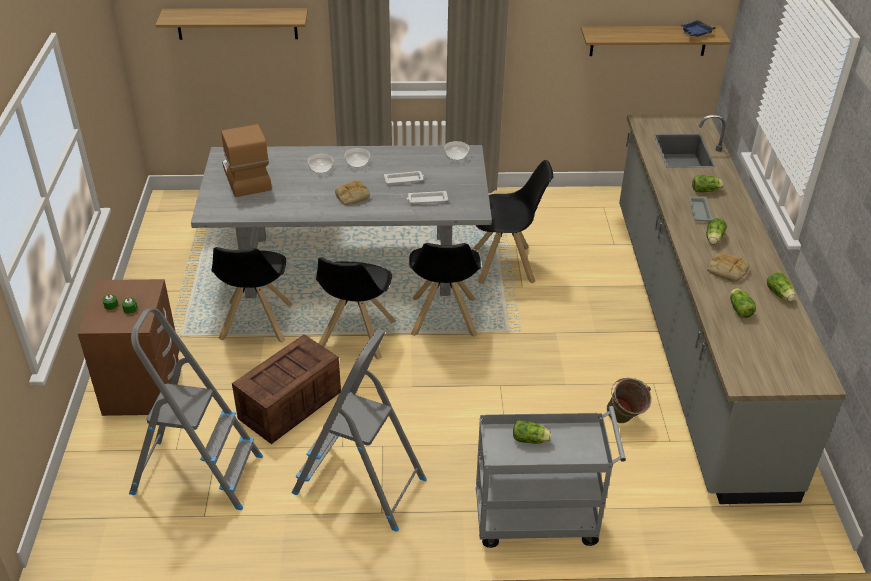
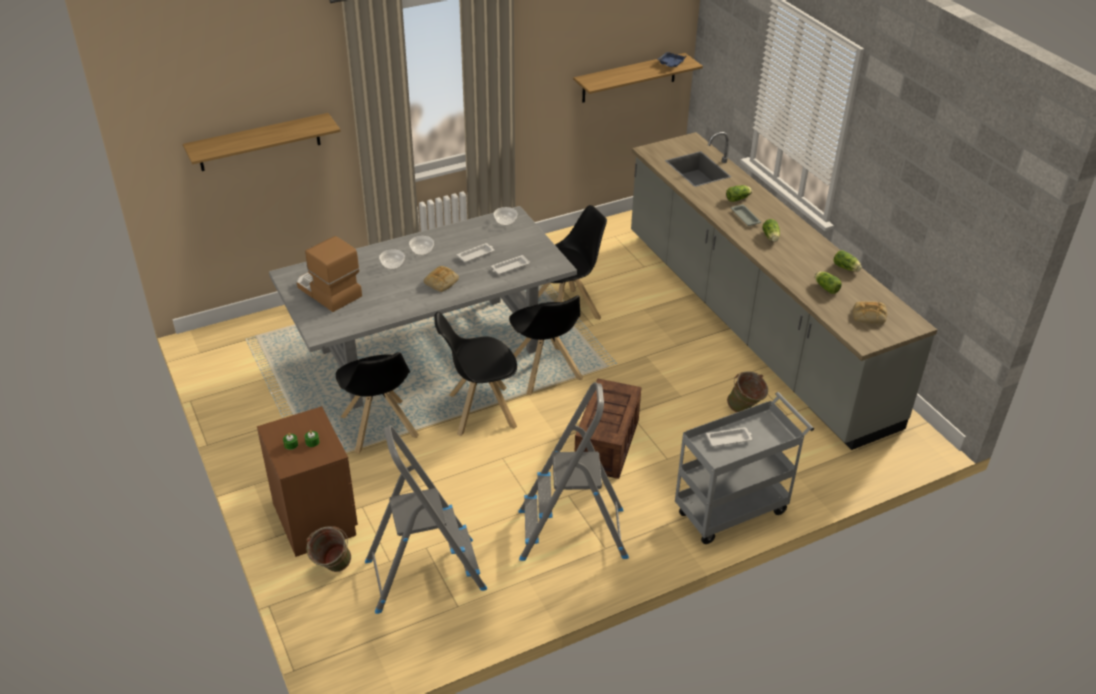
camera: 25 degrees left, 0 degrees up
crate [232,334,341,444] -> crate moved to [574,378,641,479]
black chair [316,257,396,360] -> black chair turned 90 degrees clockwise [434,312,517,436]
lettuce [513,420,552,444] -> white tray [706,427,752,446]
bread [707,253,749,282] -> bread moved to [853,301,887,325]
none -> green bucket [306,526,351,572]

